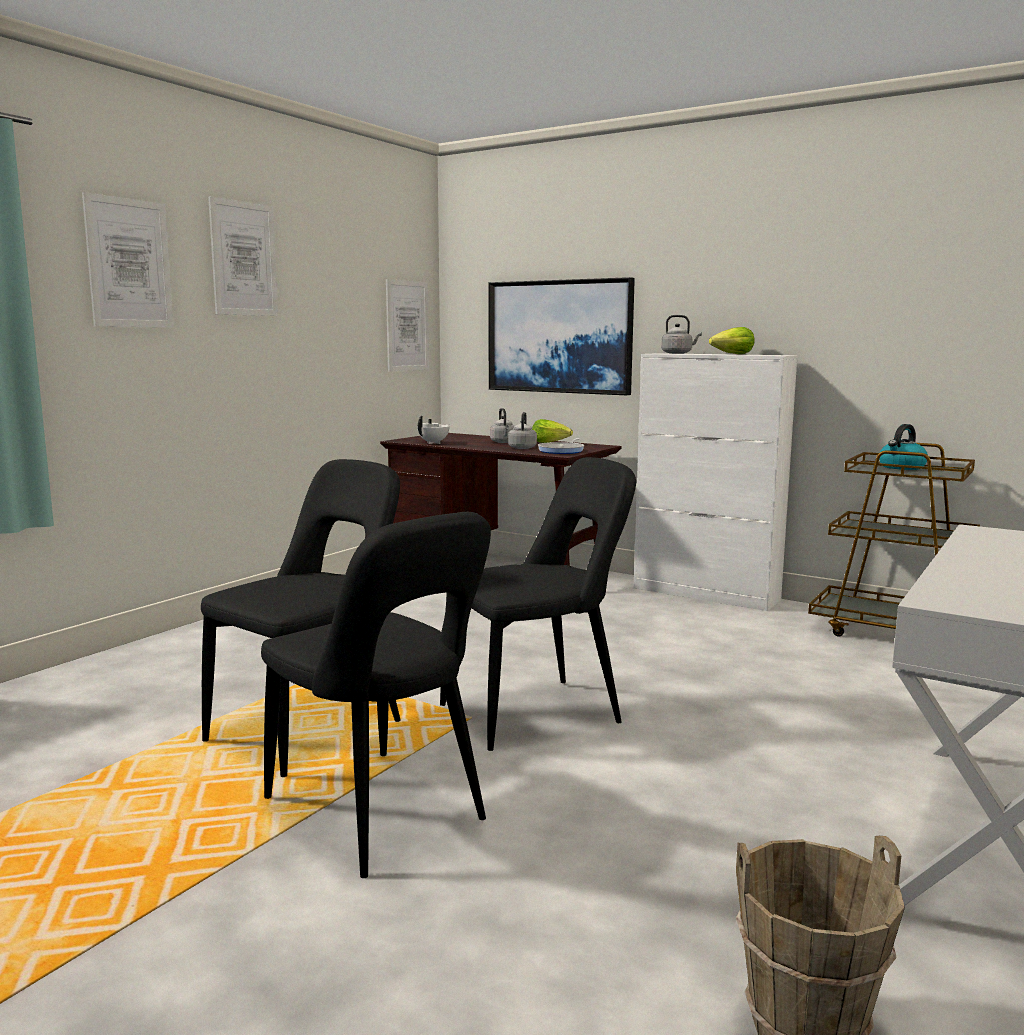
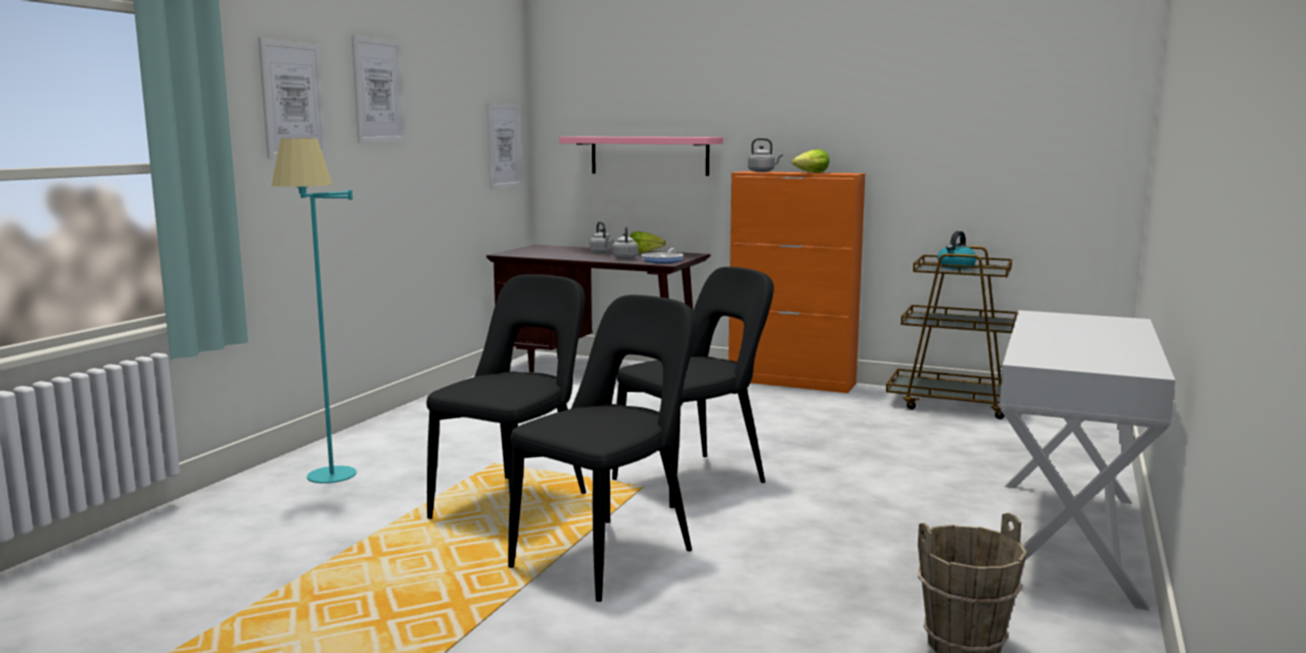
camera: 10 degrees left, 0 degrees up
black chair [261,512,491,878] -> black chair turned 90 degrees counterclockwise [508,295,696,602]
white teapot [417,416,450,444] -> none
picture [488,277,635,395] -> pink shelf [559,137,723,176]
white cabinet [634,353,798,611] -> orange cabinet [728,171,865,393]
none -> turquoise floor lamp [271,138,357,483]

